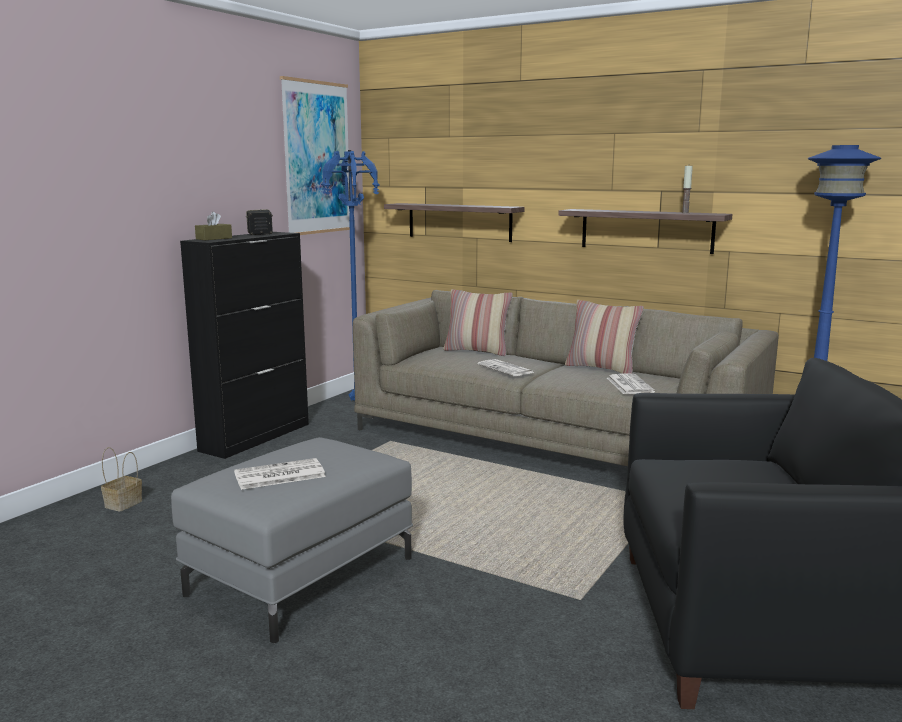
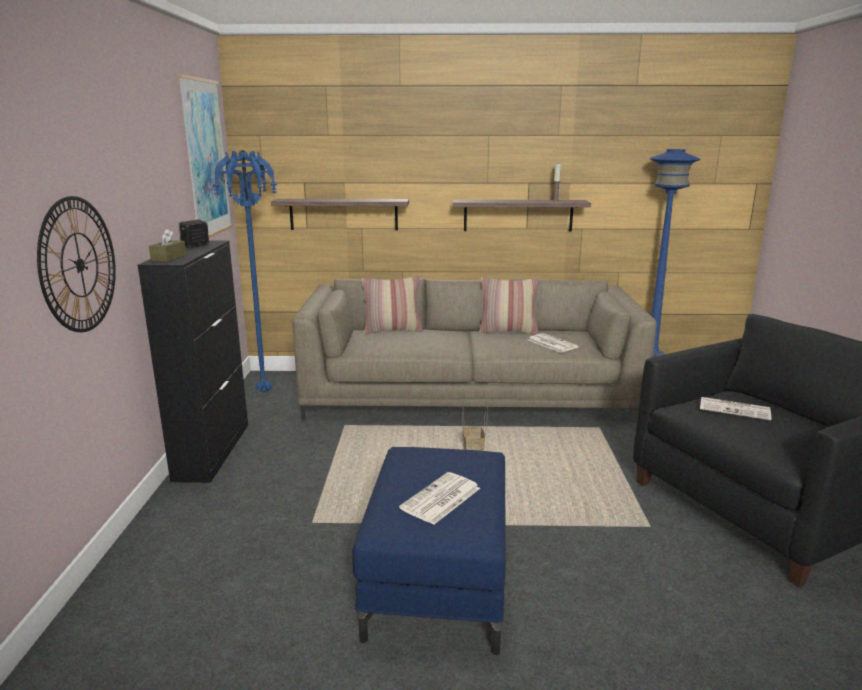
camera: 30 degrees left, 5 degrees up
basket [101,447,142,512] -> basket moved to [462,406,488,451]
grey ottoman [171,437,413,643] -> blue ottoman [353,447,506,655]
newspaper [478,359,535,376] -> newspaper moved to [700,397,771,421]
none -> wall clock [37,196,116,332]

